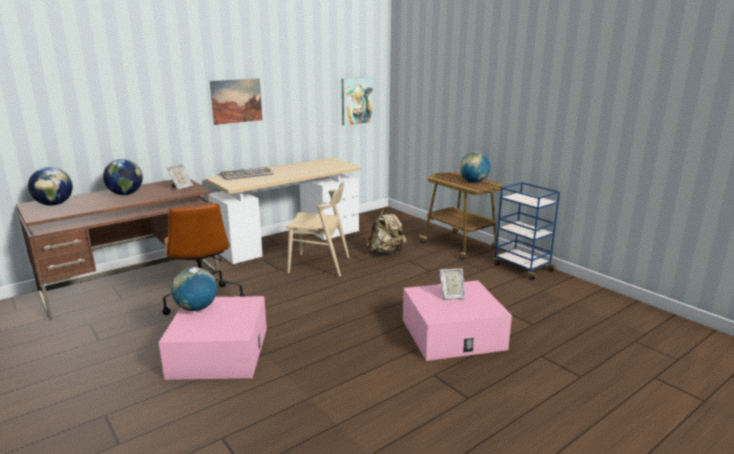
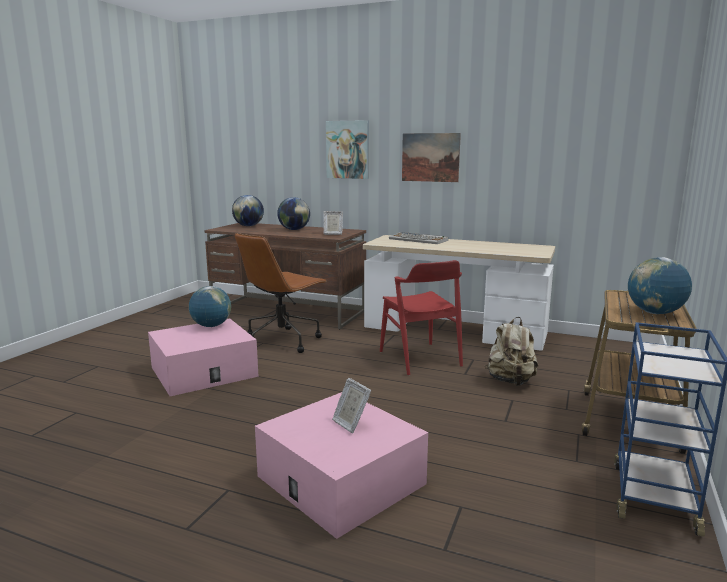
camera: 60 degrees right, 5 degrees down
beige chair [286,182,349,276] -> red chair [380,260,463,375]
picture [342,77,373,126] -> picture moved to [326,120,369,179]

